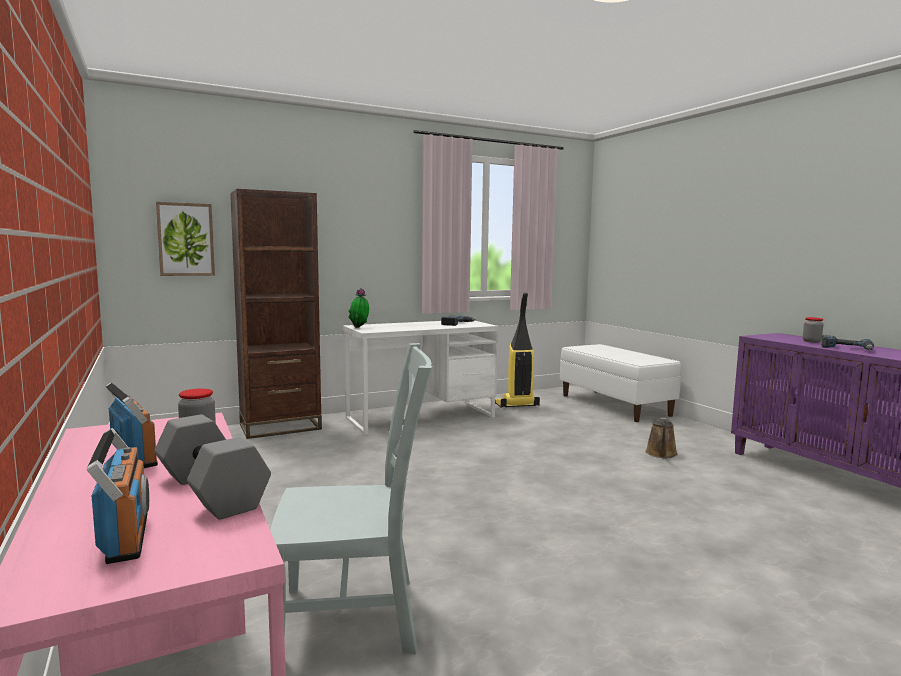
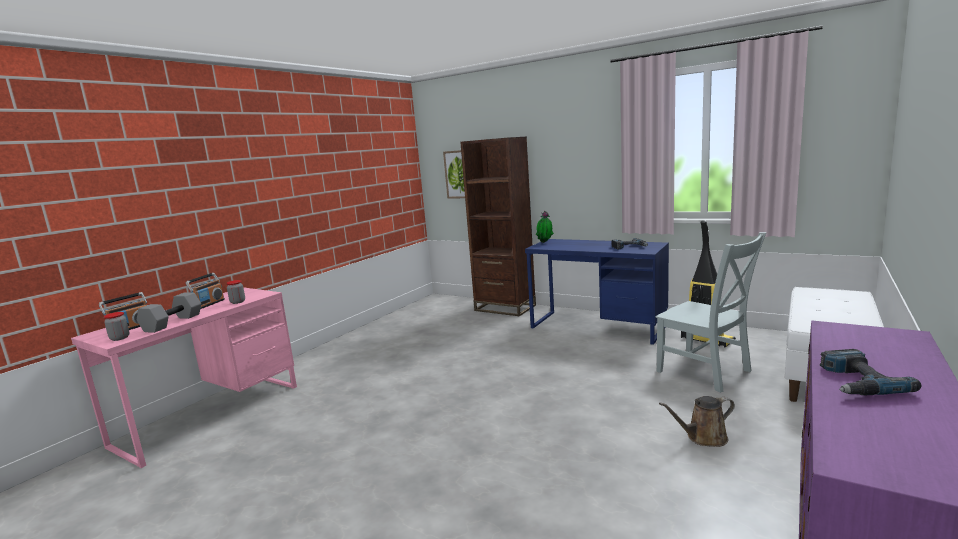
camera: 60 degrees right, 5 degrees up
grey chair [270,343,433,655] -> grey chair moved to [656,232,767,393]
white desk [343,321,498,435] -> blue desk [525,239,669,345]
jar [803,317,823,343] -> jar moved to [104,312,129,341]

